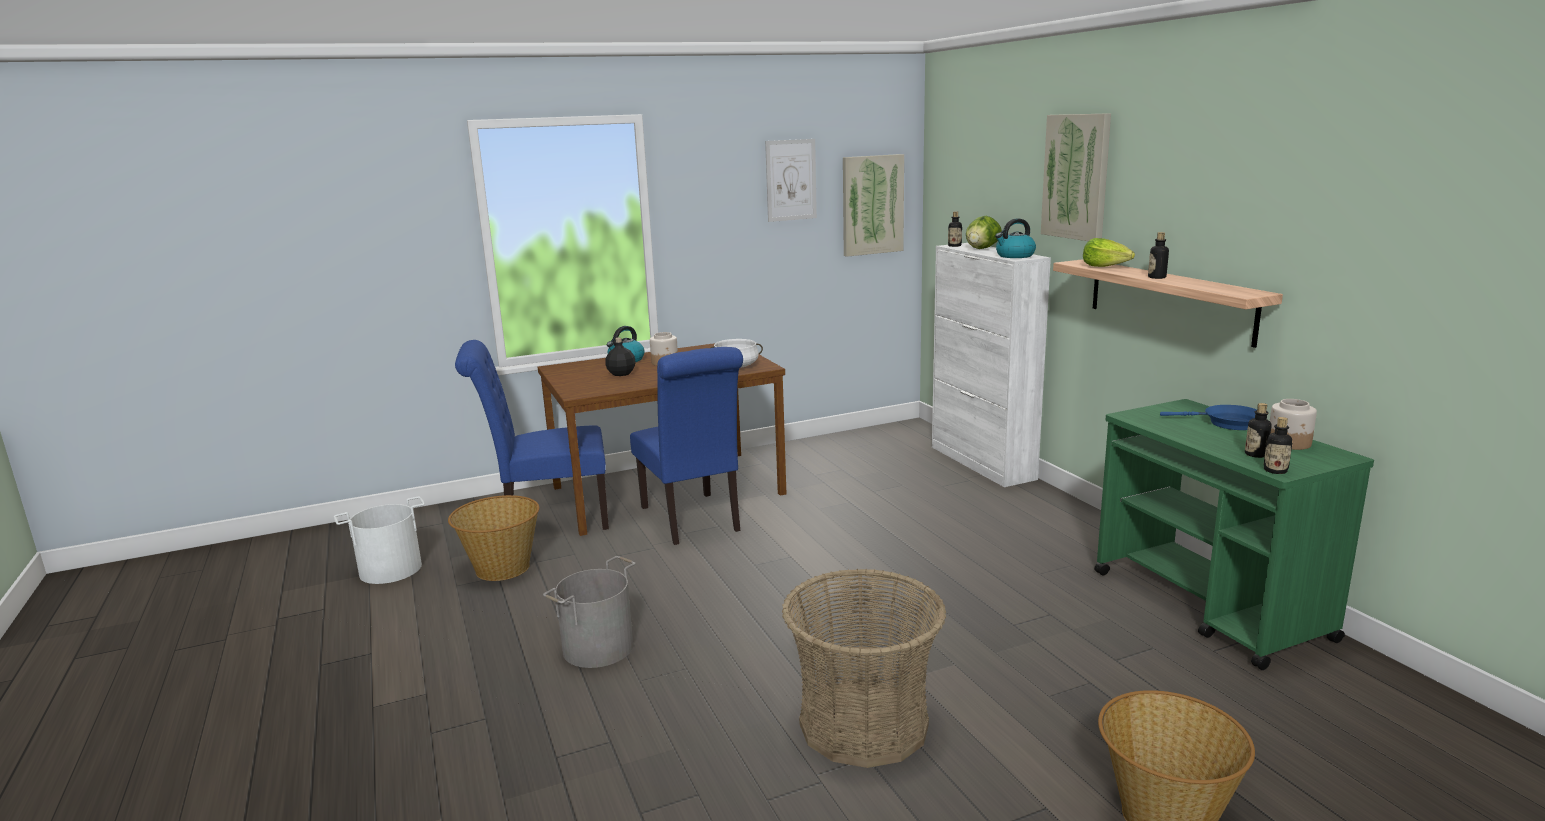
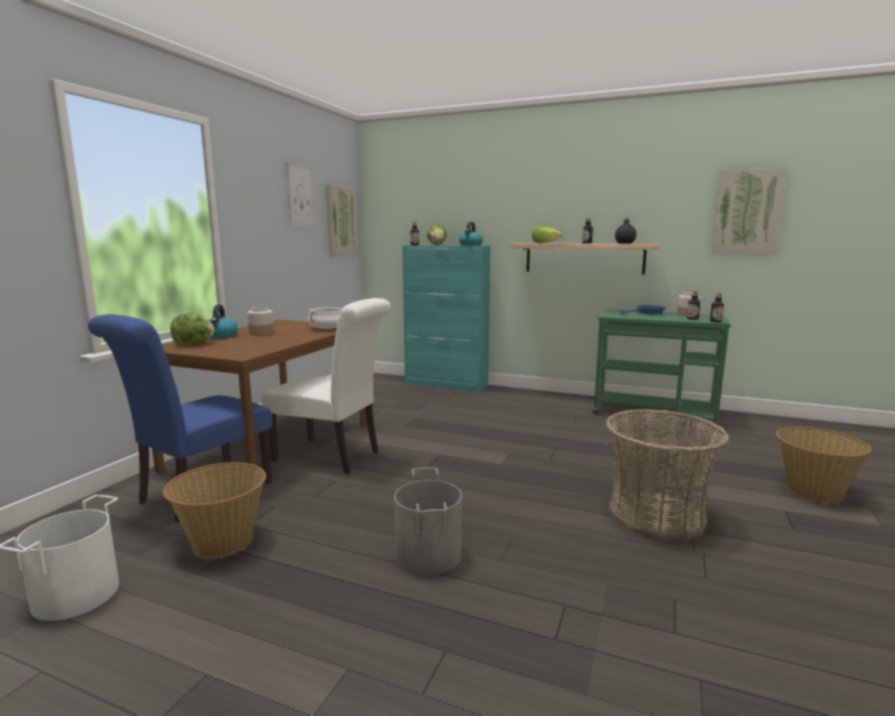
camera: 45 degrees left, 5 degrees down
black bottle [605,337,636,376] -> black bottle moved to [615,218,636,244]
blue chair [630,347,743,545] -> white chair [261,298,391,474]
white cabinet [932,243,1051,487] -> turquoise cabinet [402,245,490,392]
picture [1041,113,1111,241] -> picture moved to [712,167,787,255]
none -> lettuce [170,313,215,345]

